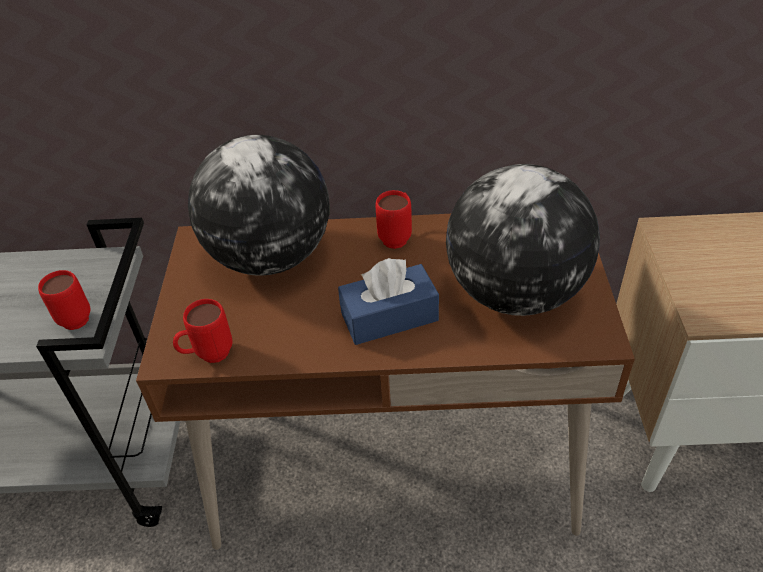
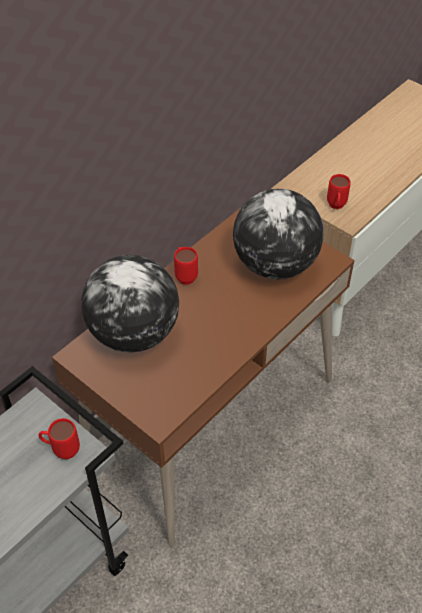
camera: 50 degrees left, 5 degrees up
red mug [173,299,232,363] -> red mug moved to [327,174,351,209]
blue tissue box [338,258,439,345] -> none

